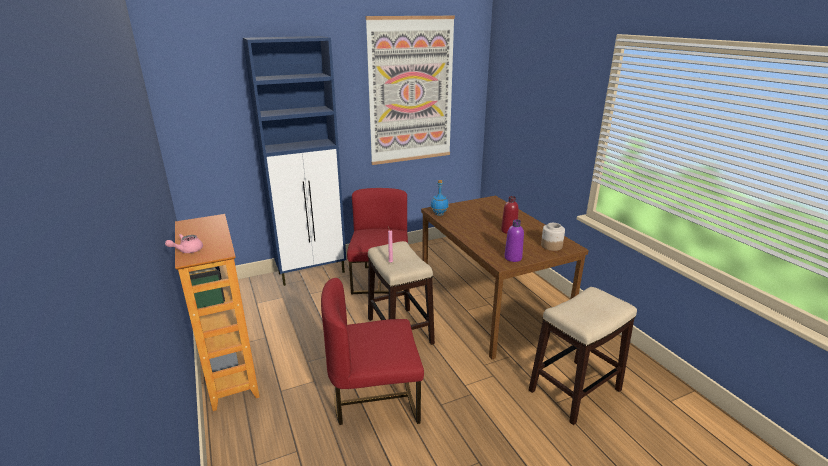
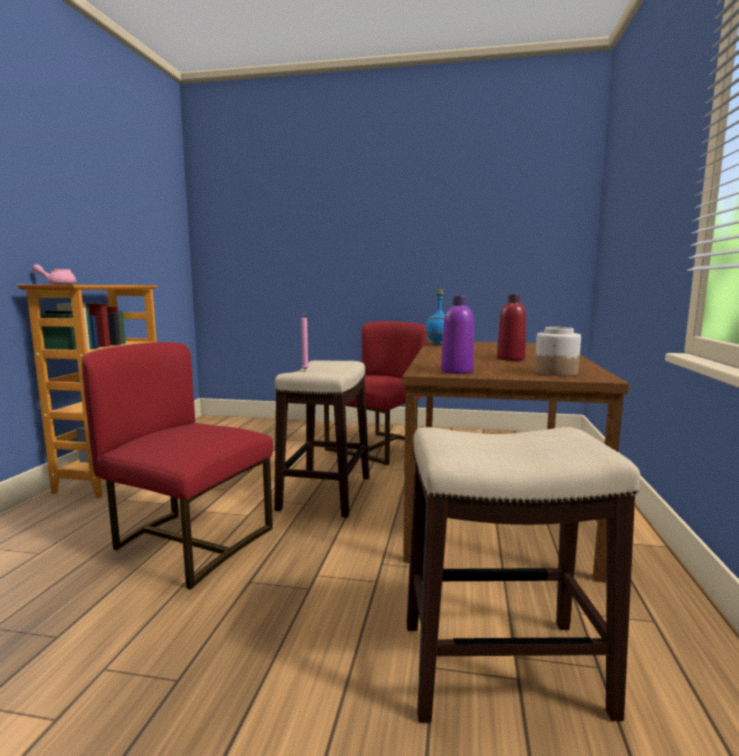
camera: 35 degrees right, 15 degrees down
blue cabinet [243,36,346,286] -> none
picture [366,16,455,165] -> none

